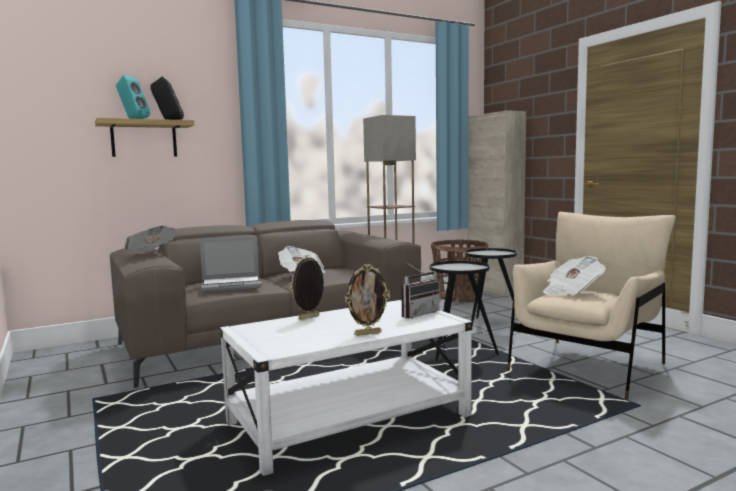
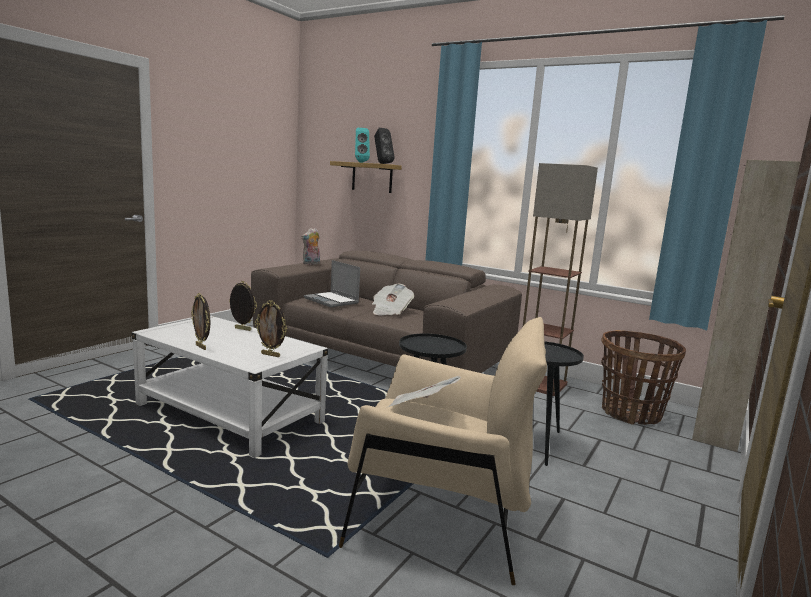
camera: 60 degrees right, 5 degrees up
newspaper [124,226,176,252] -> plush toy [301,228,320,265]
radio [401,263,440,318] -> picture frame [255,300,287,357]

